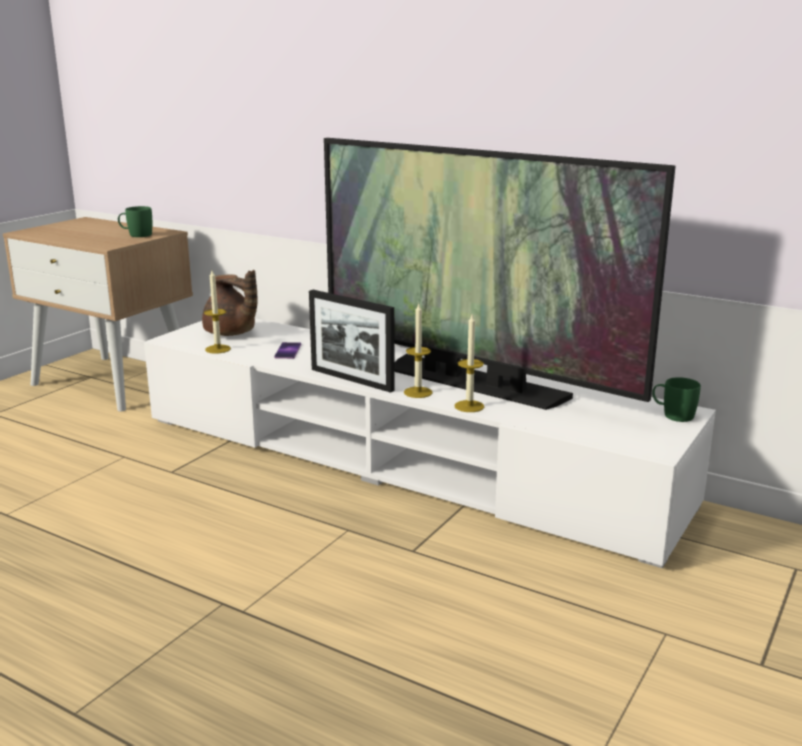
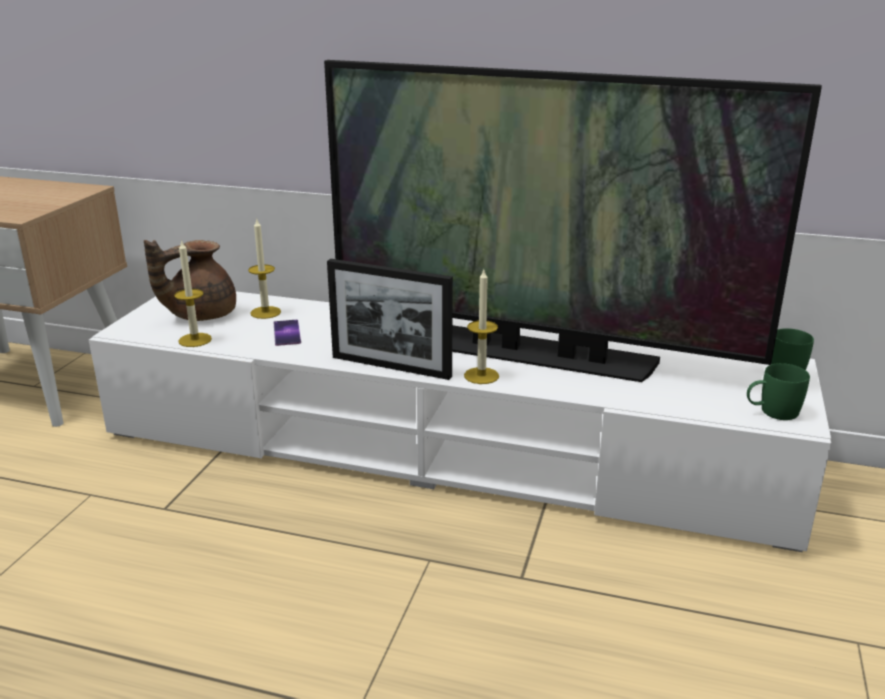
camera: 15 degrees left, 5 degrees up
green mug [118,206,152,237] -> green mug moved to [747,363,810,420]
brown teapot [202,270,258,336] -> brown teapot turned 120 degrees clockwise [144,240,236,321]
candle [454,315,484,412] -> candle moved to [248,218,281,319]

